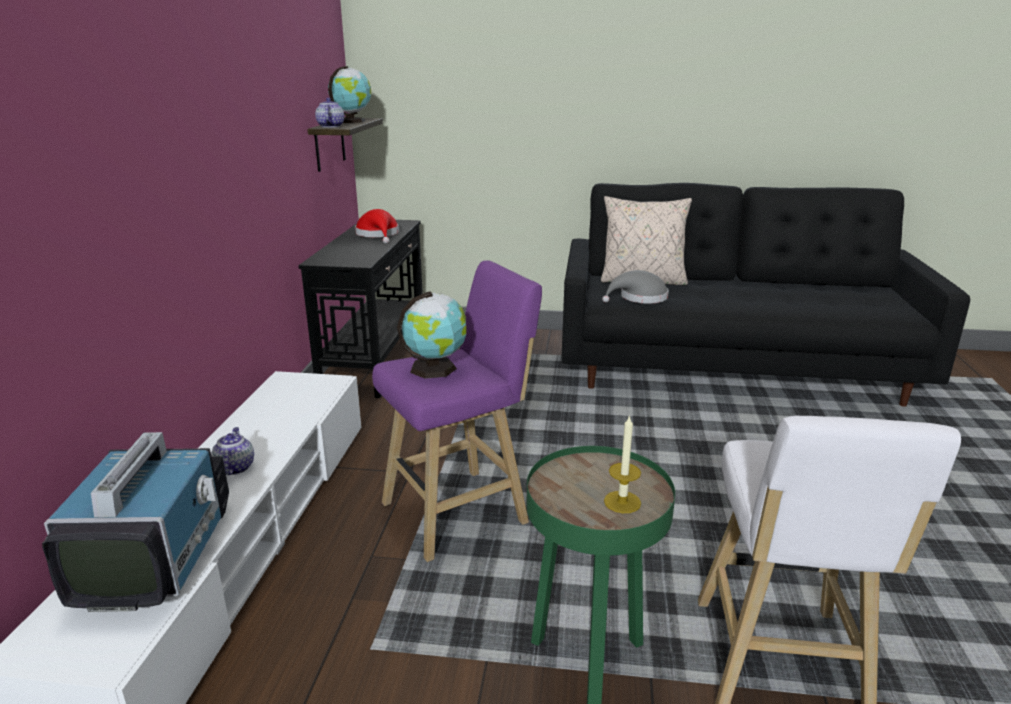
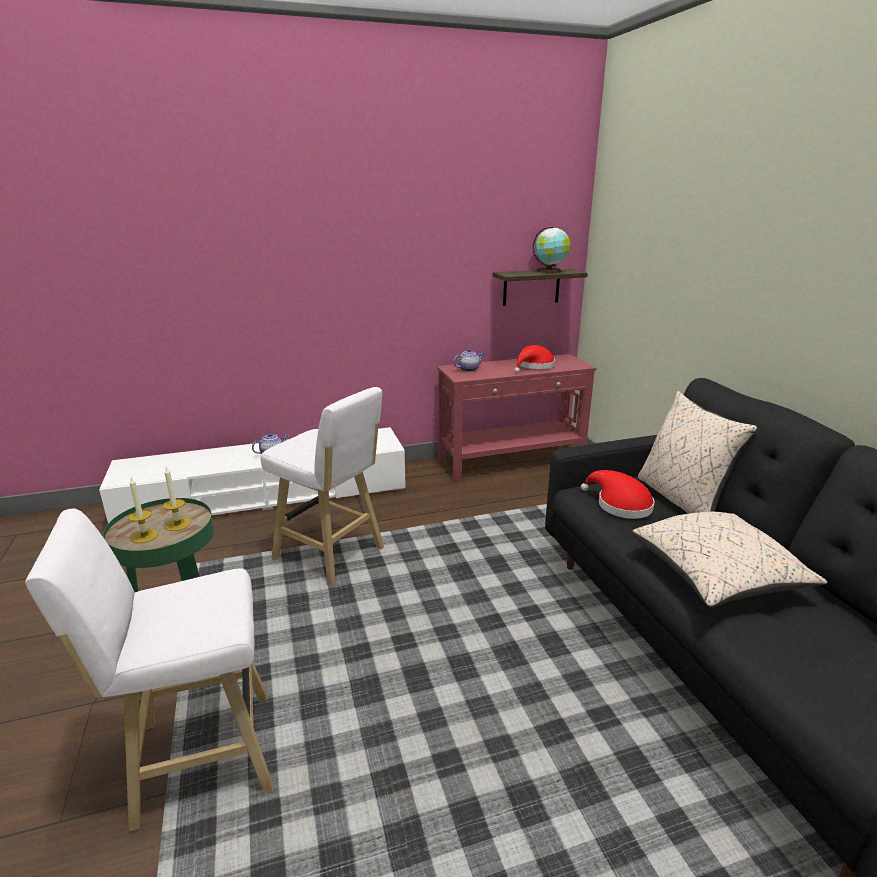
camera: 65 degrees right, 0 degrees up
television [42,432,229,612] -> none
black console table [298,220,423,398] -> red console table [437,354,597,482]
teapot [315,98,344,127] -> teapot moved to [454,349,484,372]
purple stool [372,260,542,562] -> white stool [261,387,384,587]
globe [397,291,466,379] -> none
grey hat [602,270,669,304] -> red hat [581,470,654,519]
none -> candle [163,467,191,531]
none -> beige pillow [631,512,827,607]

